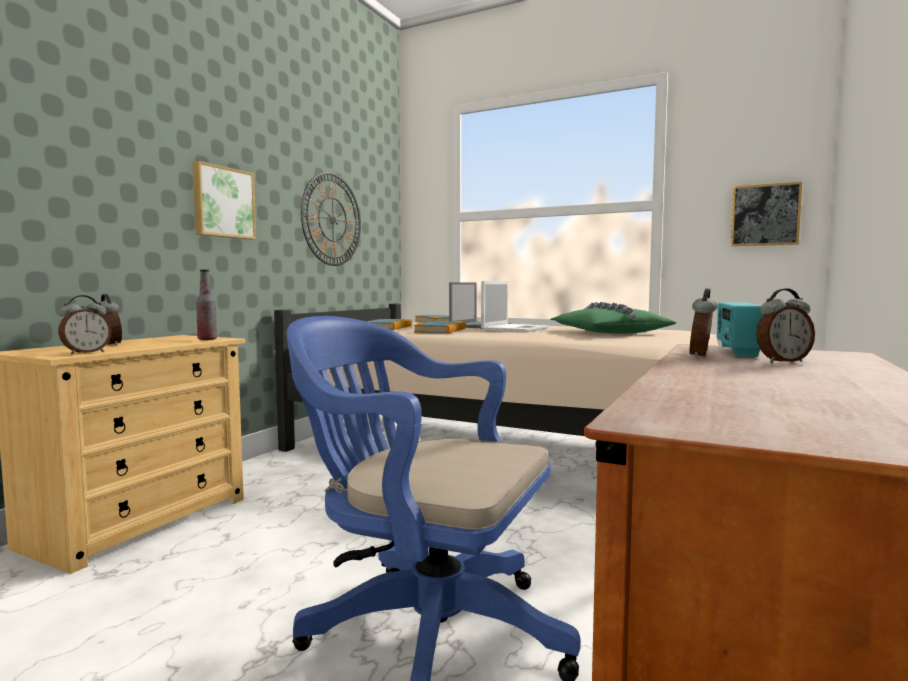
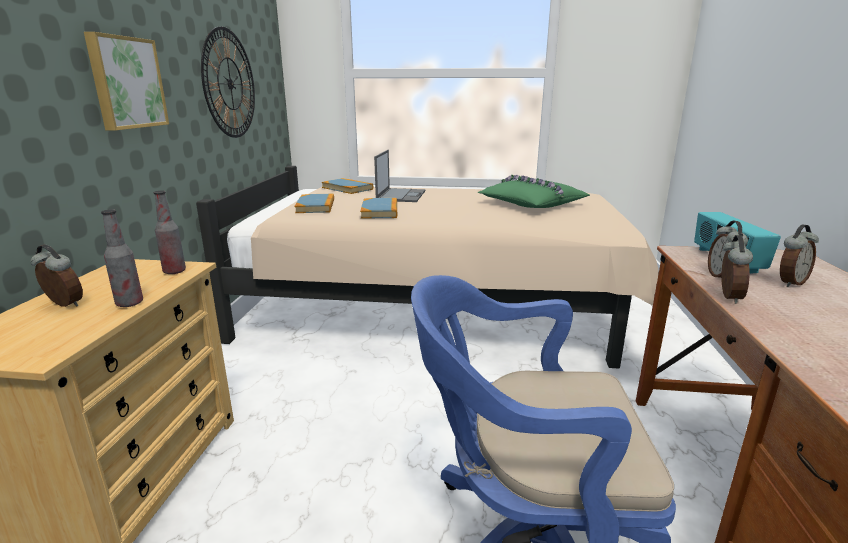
camera: 20 degrees left, 15 degrees up
alarm clock [58,295,112,354] -> alarm clock moved to [721,235,753,304]
laptop [481,281,549,333] -> none
picture [731,182,802,246] -> none
none -> bottle [101,209,143,307]

